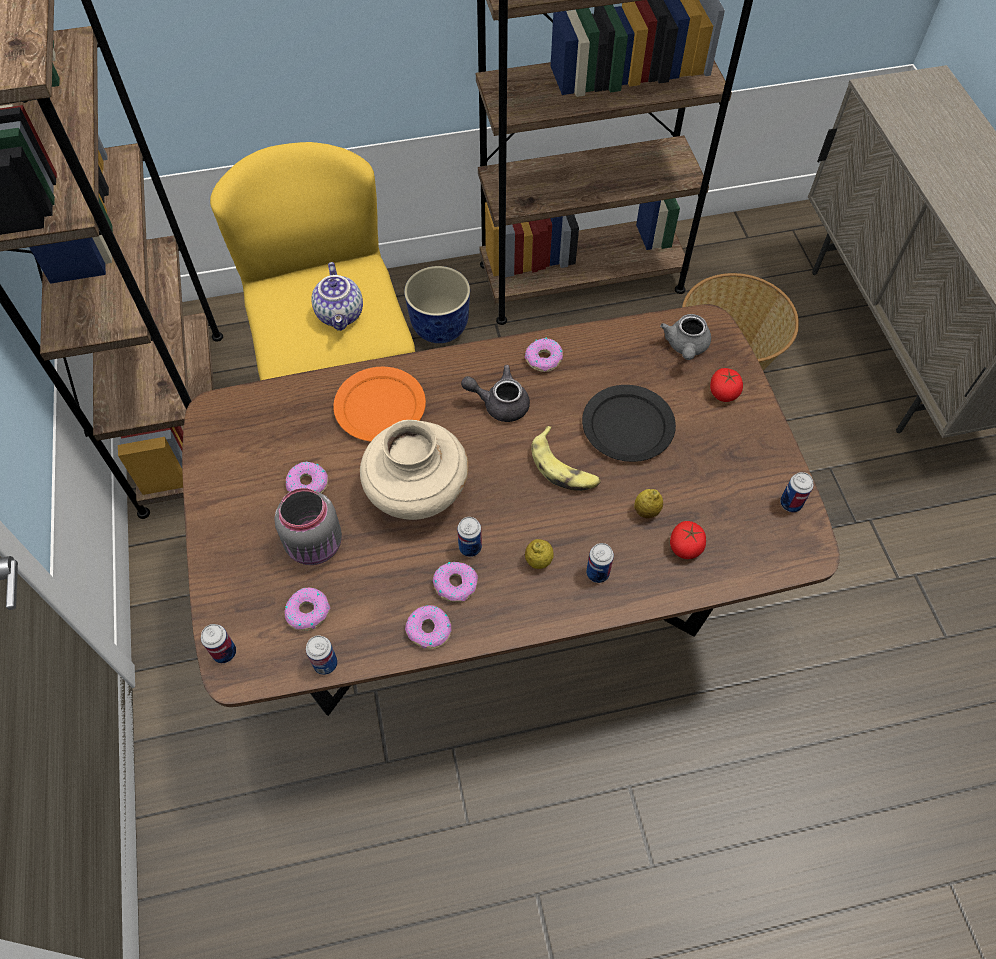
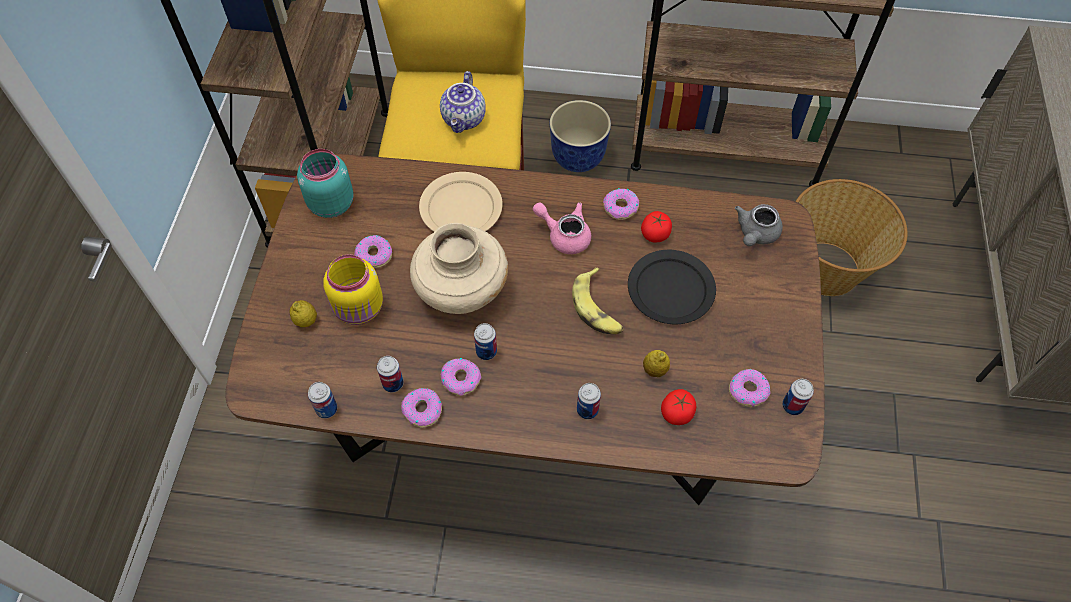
camera: 20 degrees right, 0 degrees up
can [201,624,236,663] -> can moved to [377,356,404,392]
grey jar [274,488,342,565] -> yellow jar [323,254,383,325]
donut [284,587,330,631] -> donut moved to [729,369,771,407]
orange plate [333,367,426,441] -> beige plate [419,172,503,232]
grey teapot [461,365,530,422] -> pink teapot [533,202,591,254]
lemon [525,539,554,569] -> lemon moved to [290,300,317,327]
tomato [710,368,743,402] -> tomato moved to [641,211,672,242]
none -> turquoise jar [297,149,354,218]

